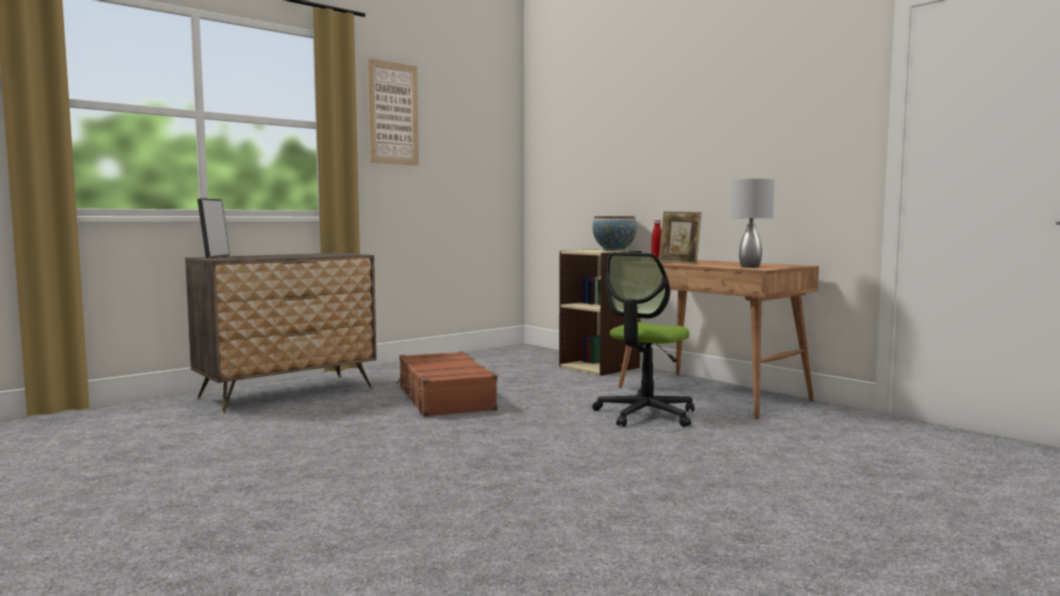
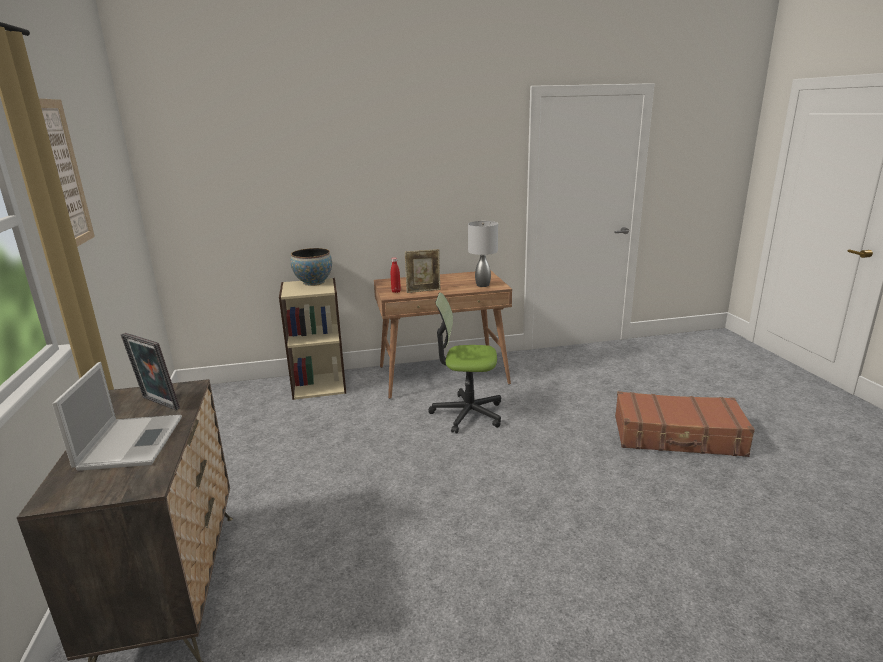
camera: 60 degrees left, 15 degrees up
picture frame [197,198,230,258] -> picture frame moved to [121,333,180,410]
brown suitcase [396,351,498,417] -> brown suitcase moved to [615,391,755,457]
office chair [592,252,694,427] -> office chair turned 120 degrees clockwise [428,292,501,434]
none -> laptop [52,362,182,471]

